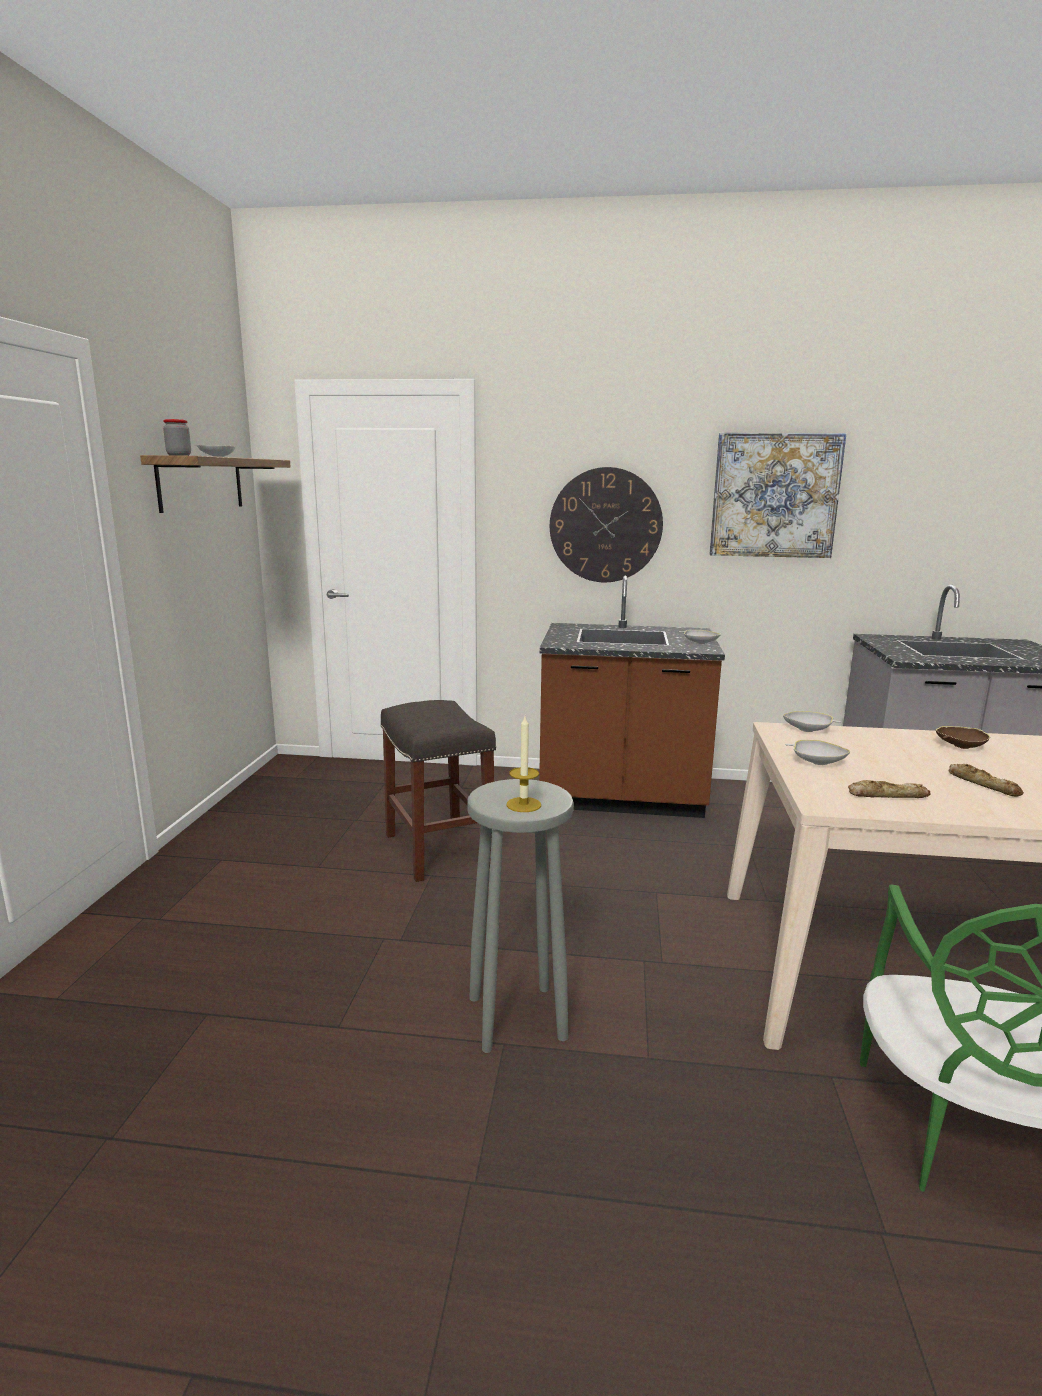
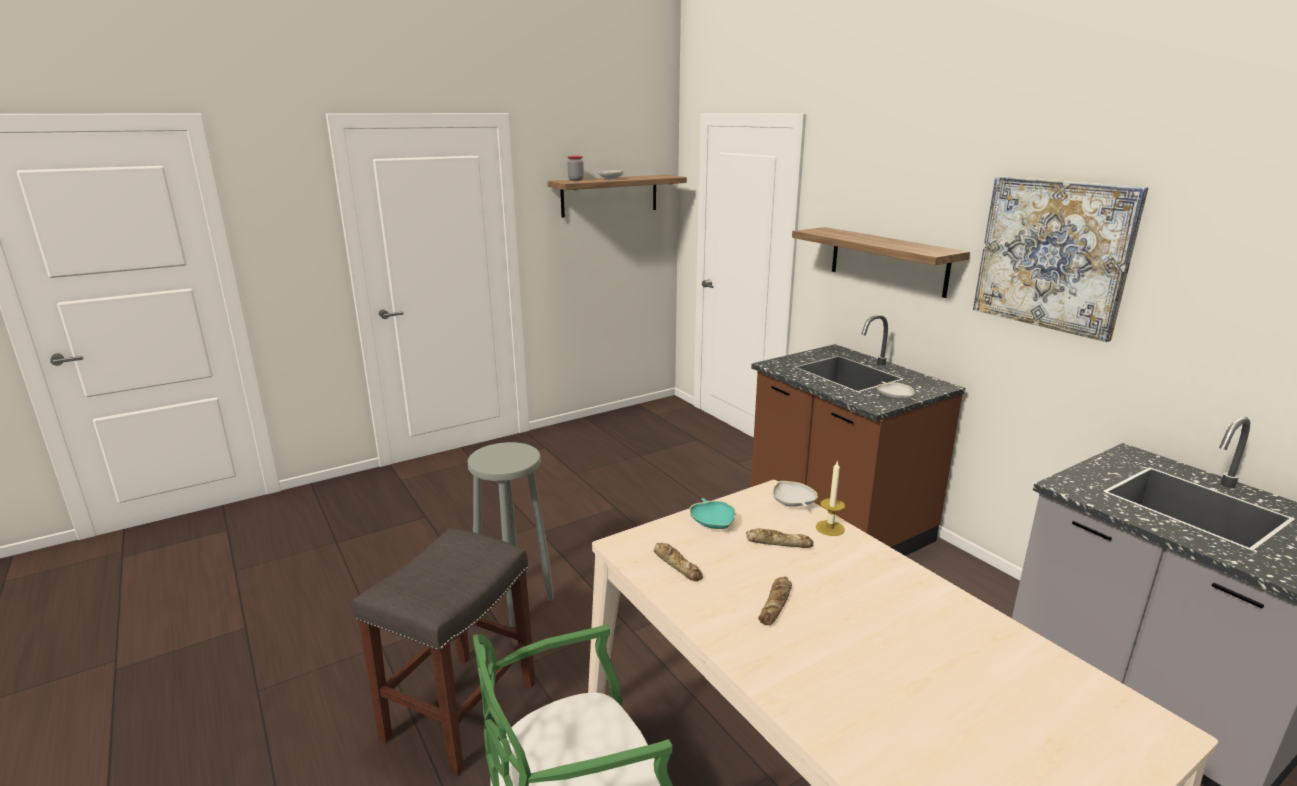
camera: 50 degrees right, 5 degrees up
grey stool [380,700,496,882] -> grey stool moved to [353,528,536,776]
candle [507,717,541,812] -> candle moved to [816,460,845,536]
wall clock [550,467,663,582] -> shelf [792,227,970,298]
white bowl [785,740,850,765] -> turquoise bowl [689,498,736,529]
brown bowl [936,726,990,749] -> none
none -> bread [746,528,813,548]

